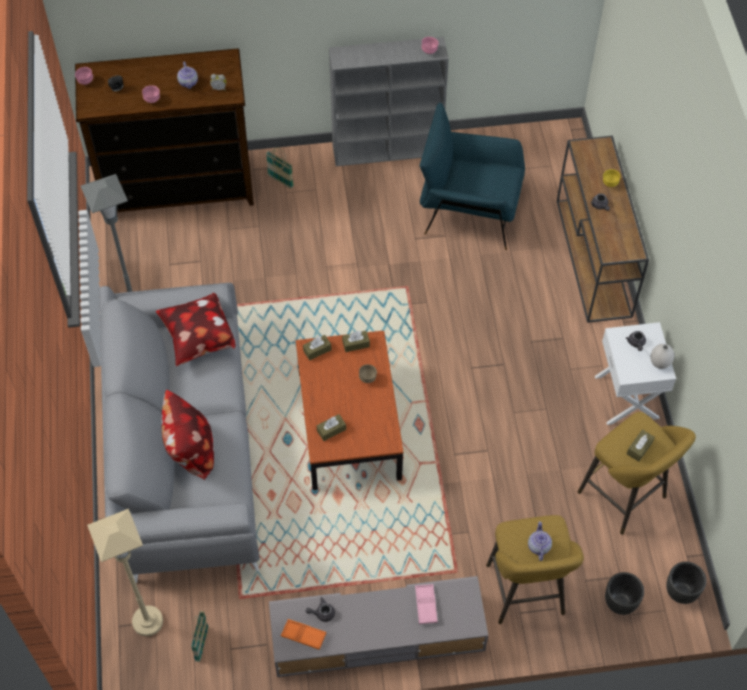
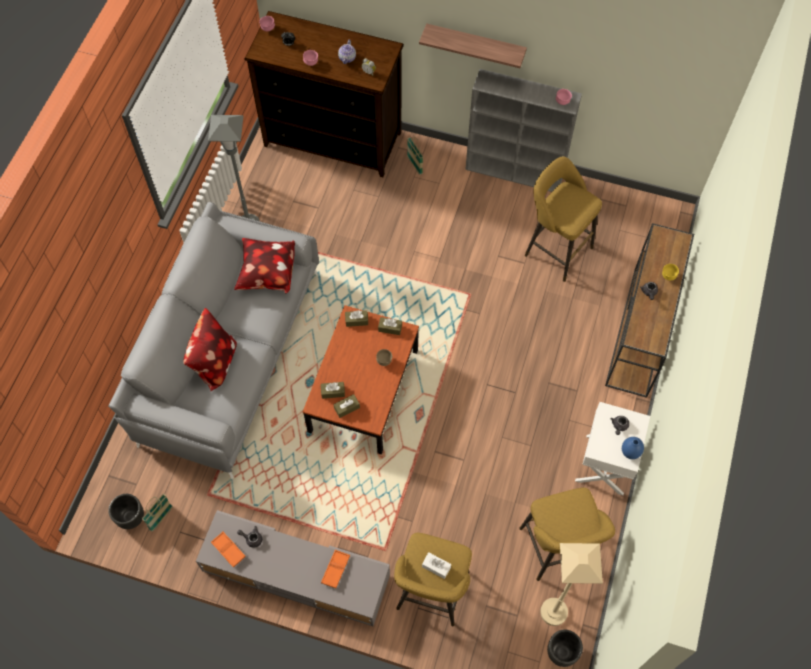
camera: 25 degrees right, 5 degrees up
beige floor lamp [87,509,163,636] -> beige floor lamp moved to [540,543,603,626]
pink tray [415,584,438,624] -> orange tray [321,550,350,589]
blue armchair [420,103,525,250] -> yellow stool [525,157,602,282]
teapot [528,521,552,561] -> white tissue box [422,552,451,579]
black planter [605,572,644,615] -> black planter moved to [108,494,144,529]
brown tissue box [627,429,655,462] -> brown tissue box moved to [334,394,360,418]
white vase [650,344,674,369] -> blue vase [622,437,644,459]
none -> shelf [419,24,527,68]

